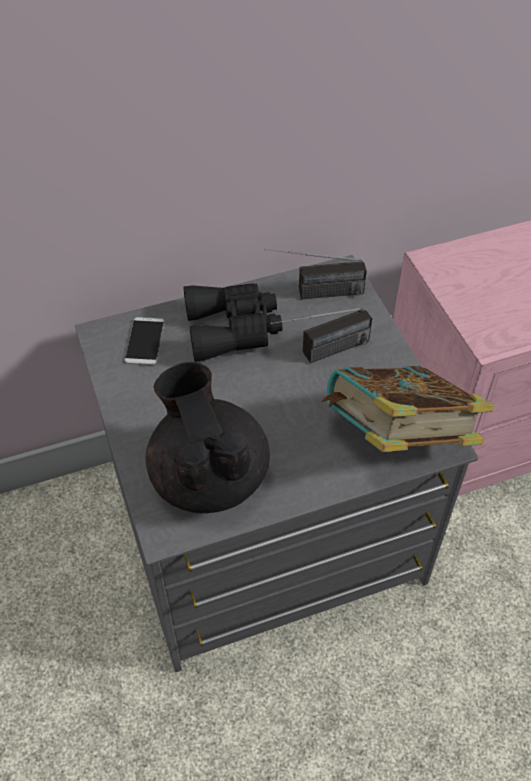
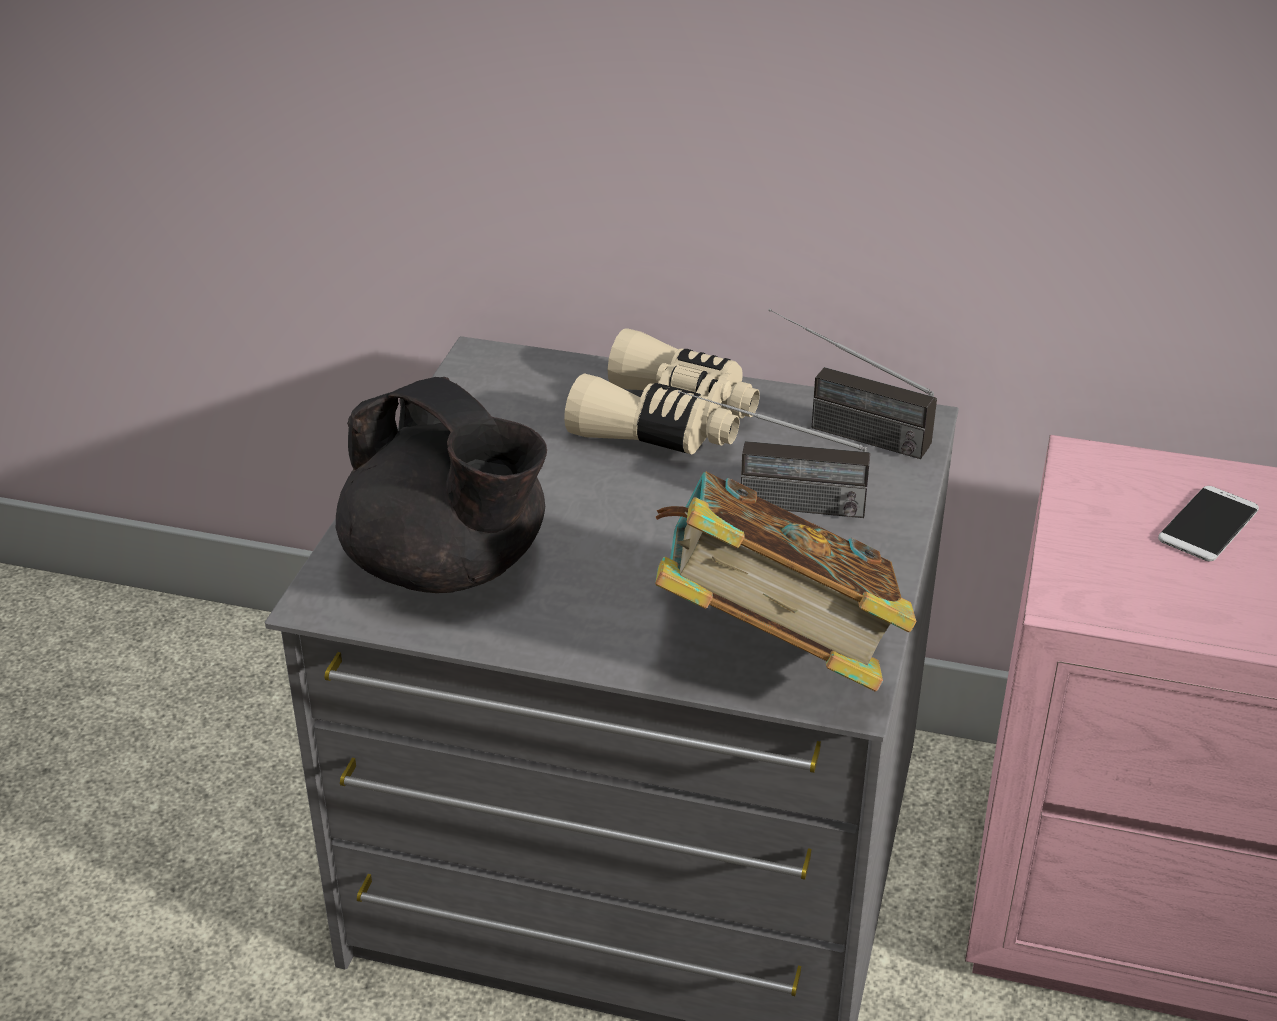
camera: 35 degrees right, 15 degrees down
phone [125,317,164,365] -> phone moved to [1158,486,1259,561]
black teapot [145,362,270,513] -> black teapot turned 120 degrees clockwise [336,377,547,593]
black binoculars [183,283,282,362] -> beige binoculars [564,328,759,454]

